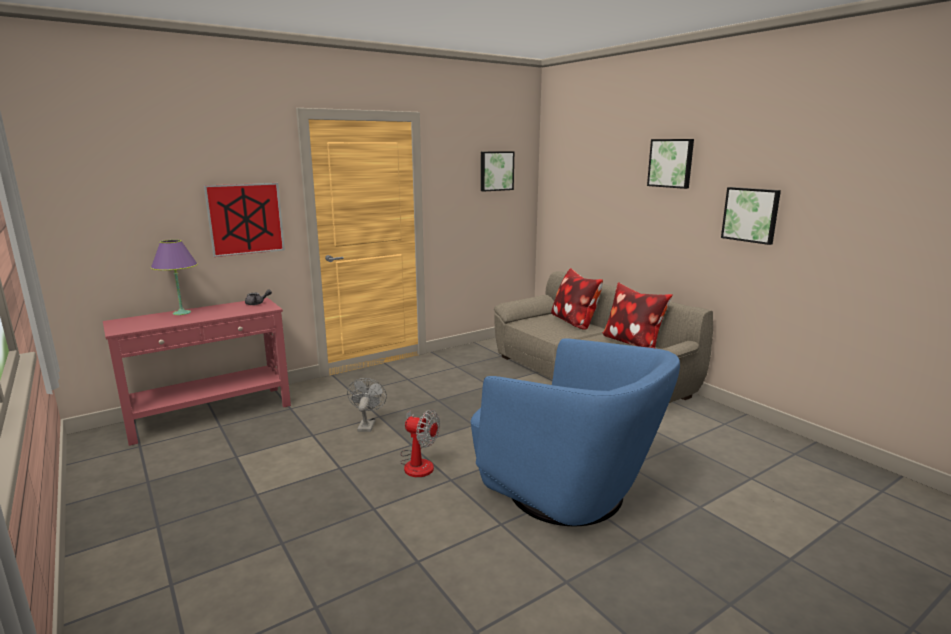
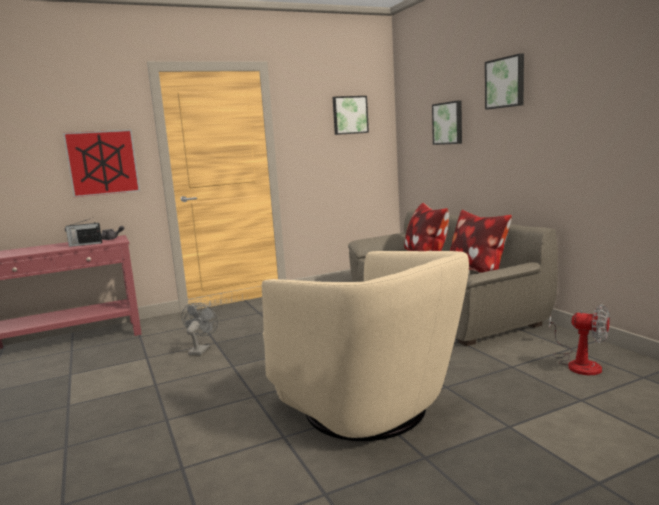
camera: 10 degrees right, 5 degrees down
purple table lamp [151,240,197,315] -> none
fan [400,410,440,477] -> fan moved to [549,304,610,375]
blue armchair [471,338,680,526] -> beige armchair [262,251,469,441]
picture [721,187,781,245] -> picture moved to [432,100,462,145]
none -> radio [65,219,102,247]

